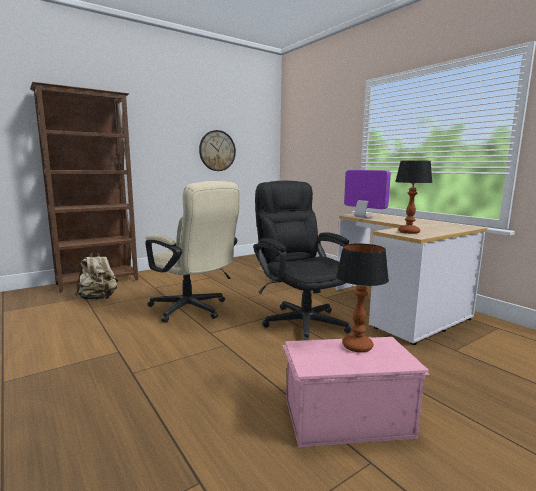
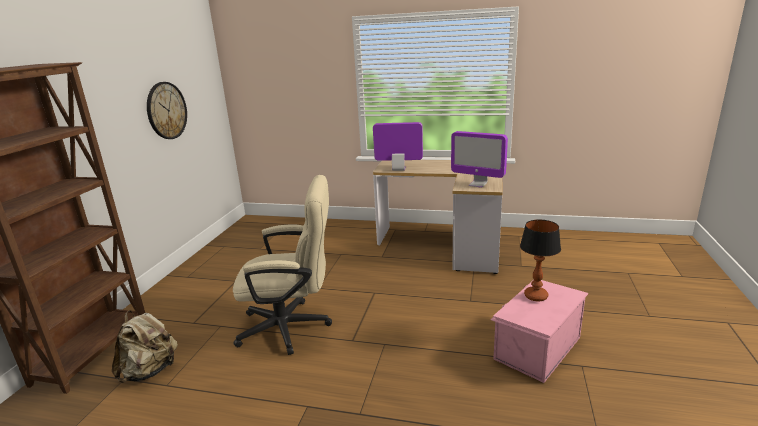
camera: 40 degrees left, 10 degrees up
black office chair [253,181,351,340] -> none
table lamp [395,160,432,234] -> monitor [451,131,508,188]

